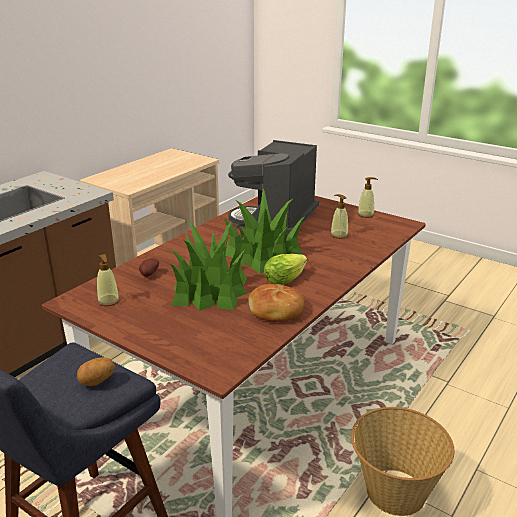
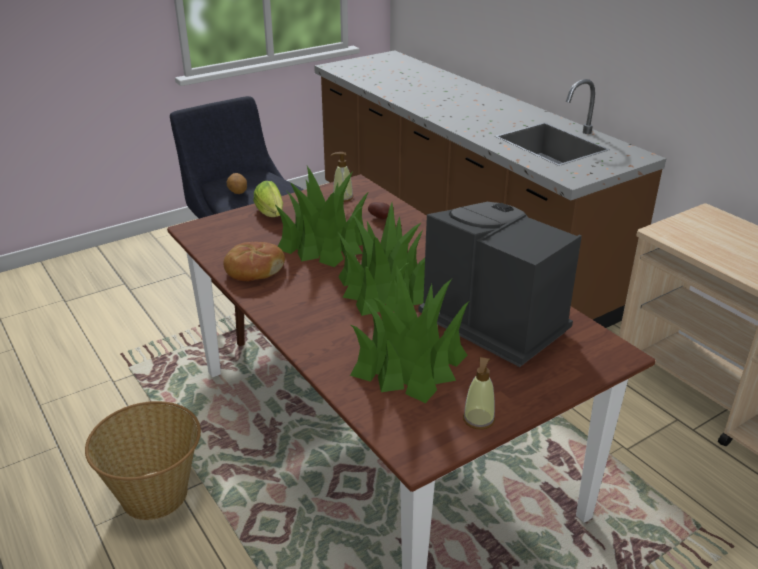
camera: 110 degrees right, 5 degrees up
lettuce [264,254,307,285] -> lettuce moved to [253,181,283,217]
soap dispenser [330,194,348,239] -> potted plant [350,265,469,403]

